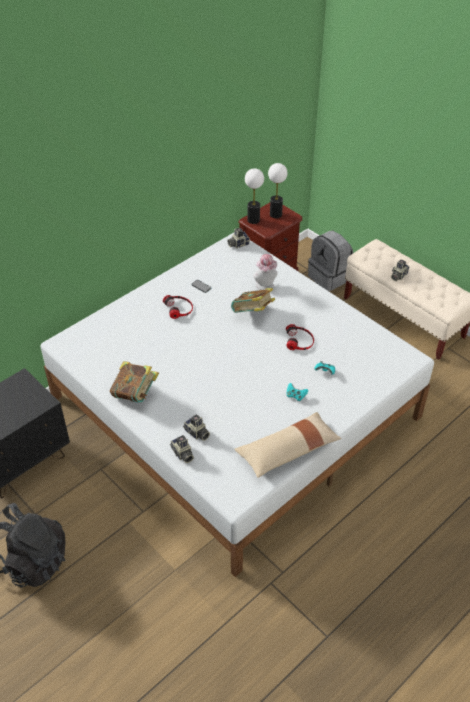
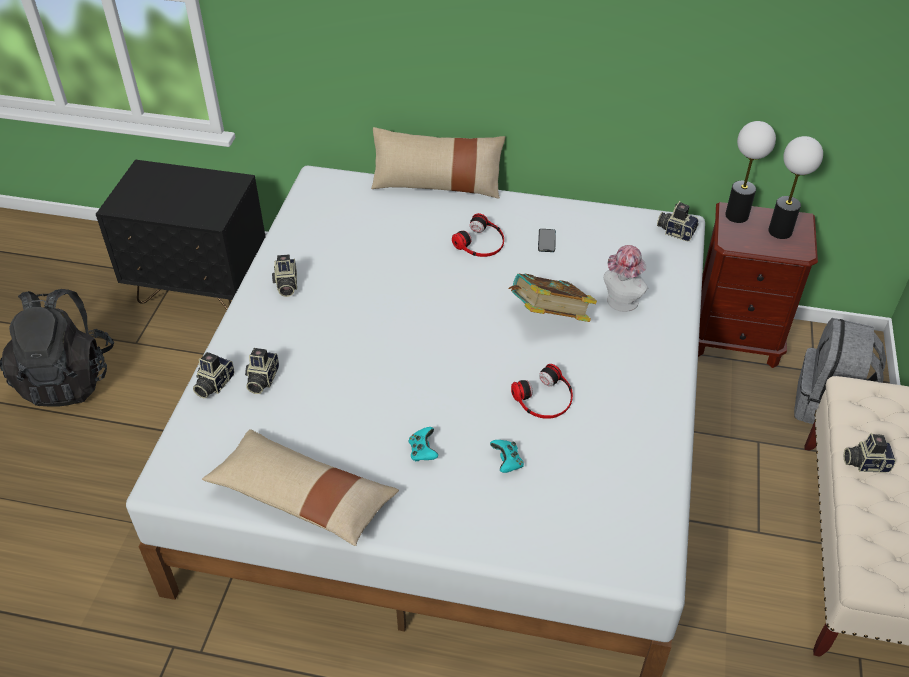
camera: 55 degrees right, 0 degrees up
book [110,361,159,403] -> camera [272,254,297,297]
none -> beige pillow [371,127,505,199]

